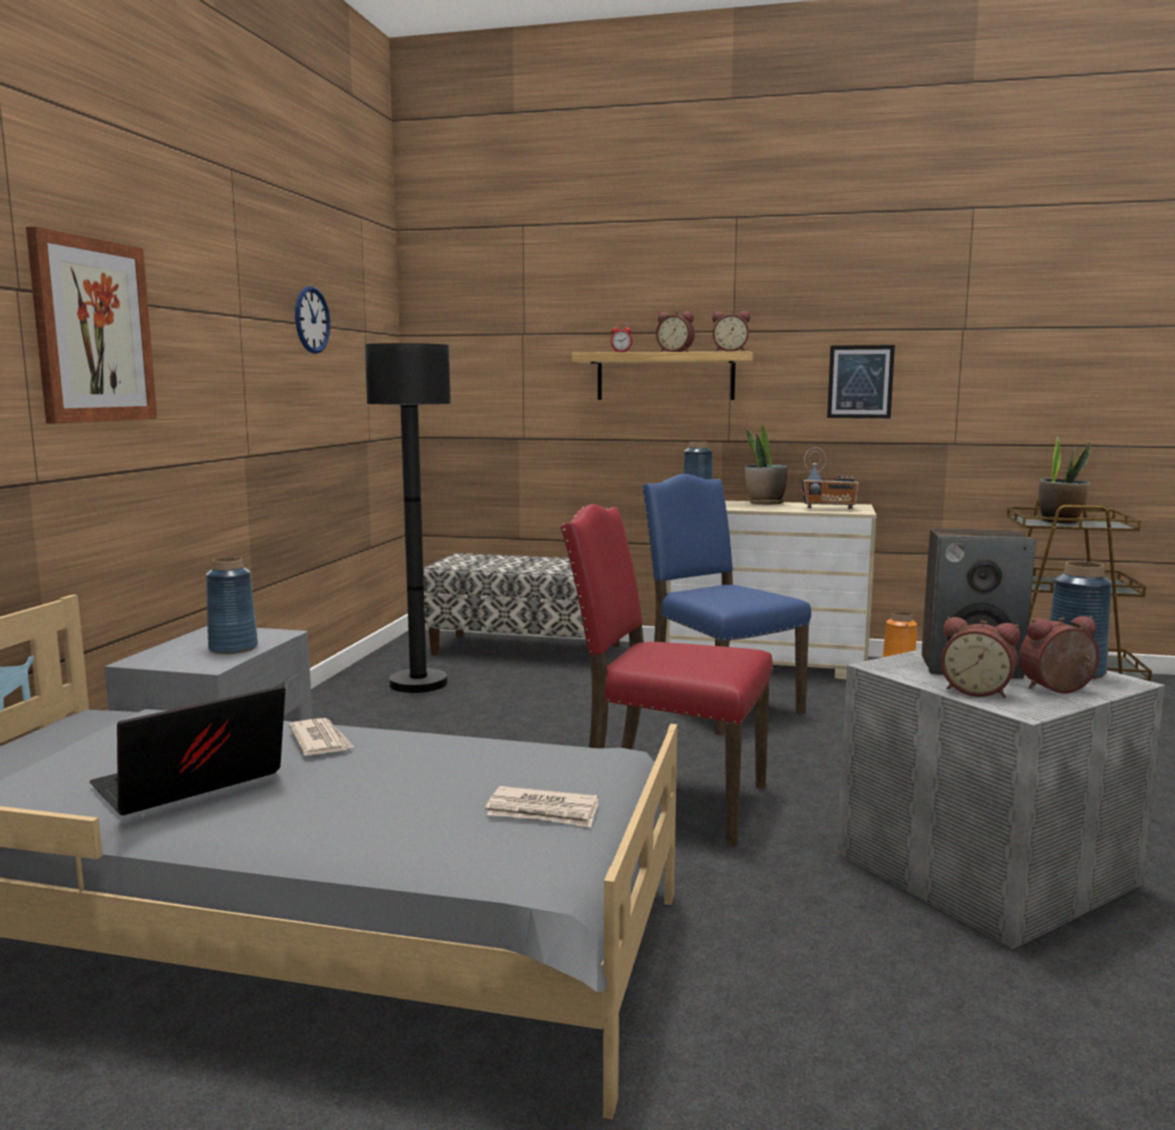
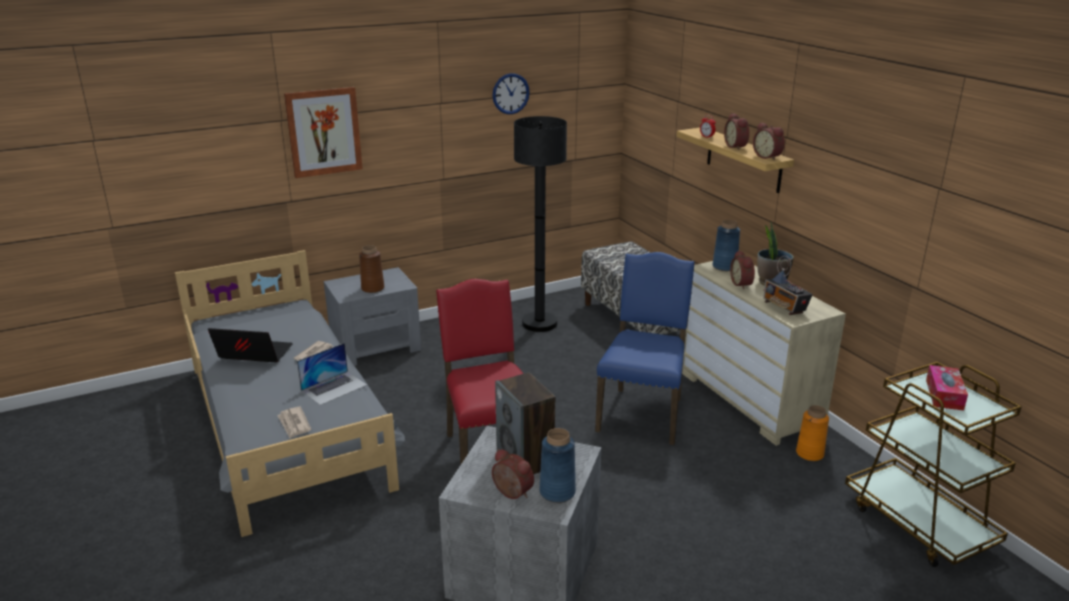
camera: 50 degrees right, 15 degrees up
blue vase [206,557,258,654] -> brown vase [359,245,384,293]
picture [827,345,895,418] -> none
alarm clock [941,617,1020,698] -> alarm clock moved to [730,250,755,289]
potted plant [1039,436,1091,524] -> tissue box [926,365,968,411]
none -> laptop [297,343,367,405]

